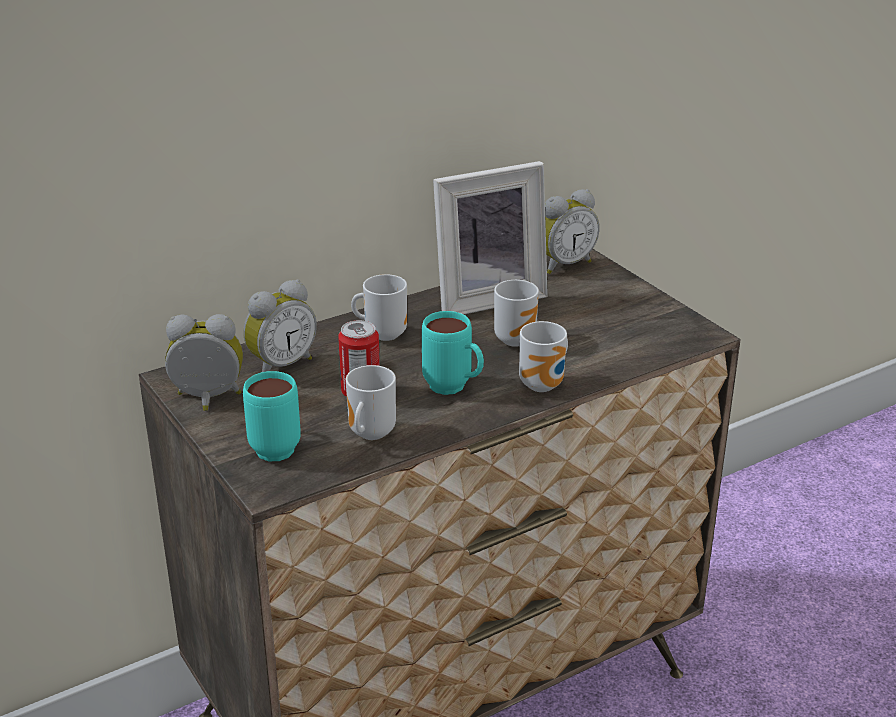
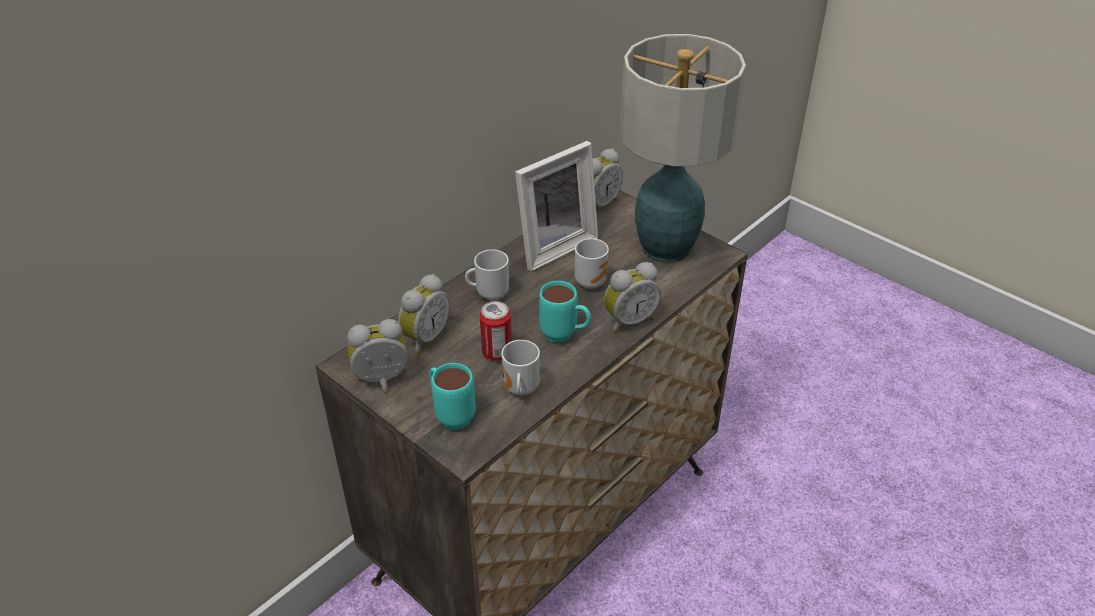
camera: 15 degrees left, 10 degrees up
mug [519,321,568,392] -> alarm clock [604,262,661,333]
none -> table lamp [620,34,746,262]

